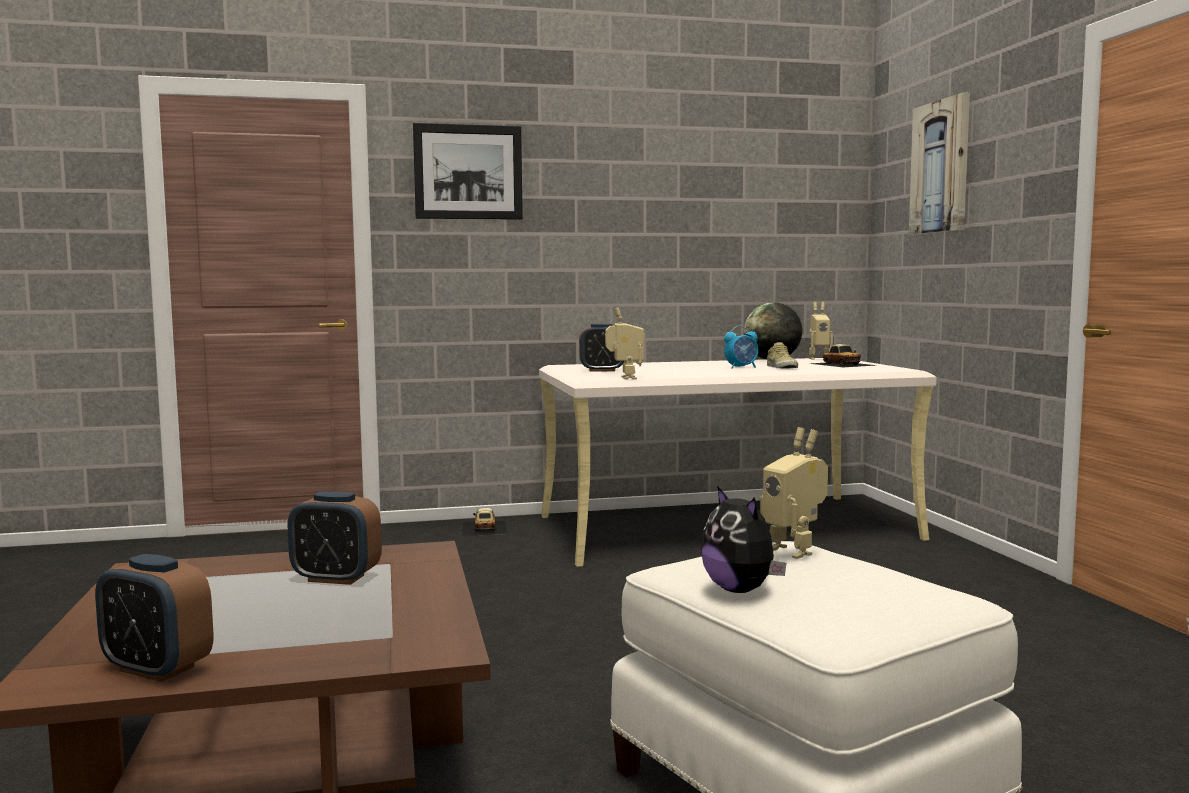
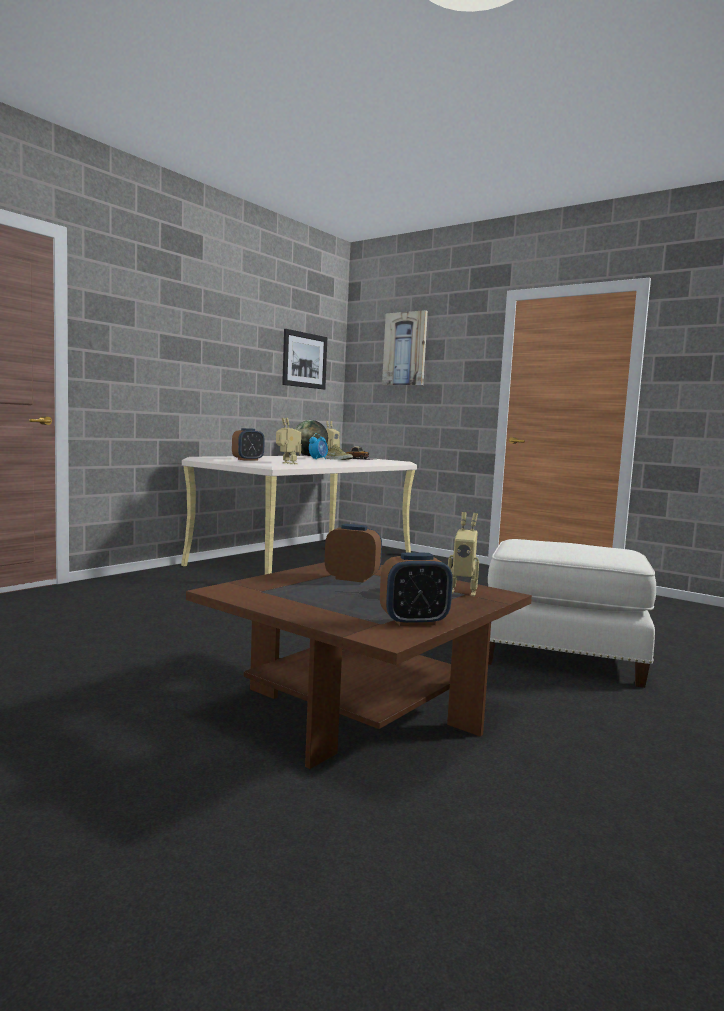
camera: 40 degrees left, 0 degrees up
alarm clock [288,491,382,585] -> alarm clock turned 135 degrees counterclockwise [325,524,382,583]
picture [413,123,523,220] -> picture moved to [282,329,327,389]
toy car [462,508,507,536] -> none
plush toy [701,486,786,593] -> none
toy robot [760,427,828,559] -> toy robot moved to [448,512,479,596]

